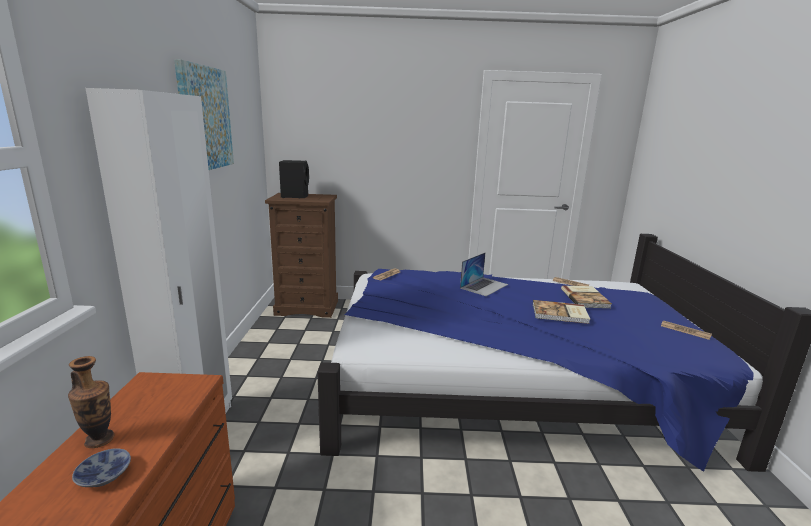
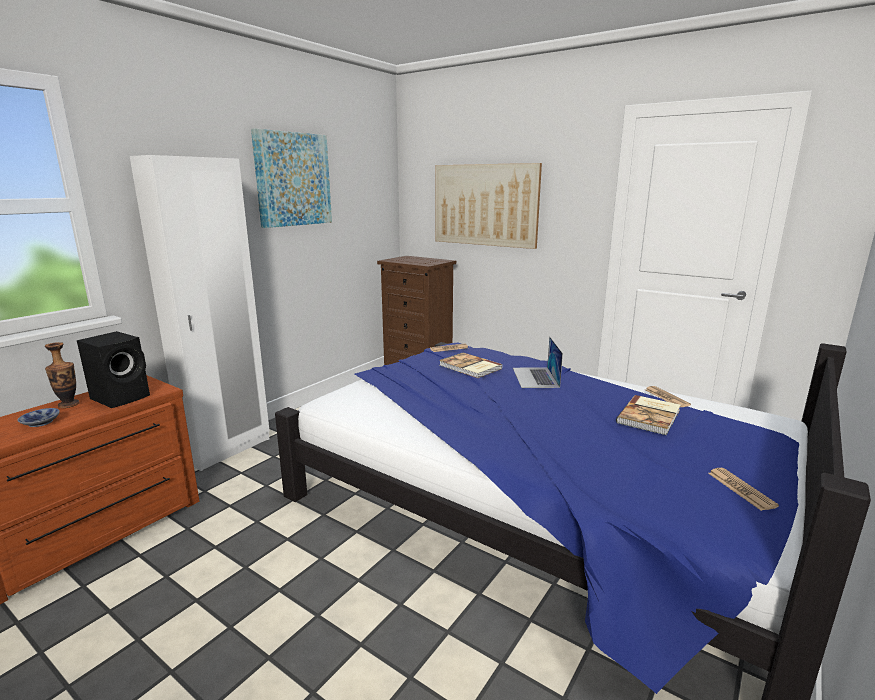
camera: 35 degrees right, 0 degrees up
black speaker [279,160,309,198] -> black speaker moved to [77,331,150,408]
laptop [460,252,508,296] -> laptop turned 105 degrees clockwise [513,336,563,388]
book [533,300,590,324] -> book moved to [439,352,502,378]
none -> picture [436,163,542,249]

